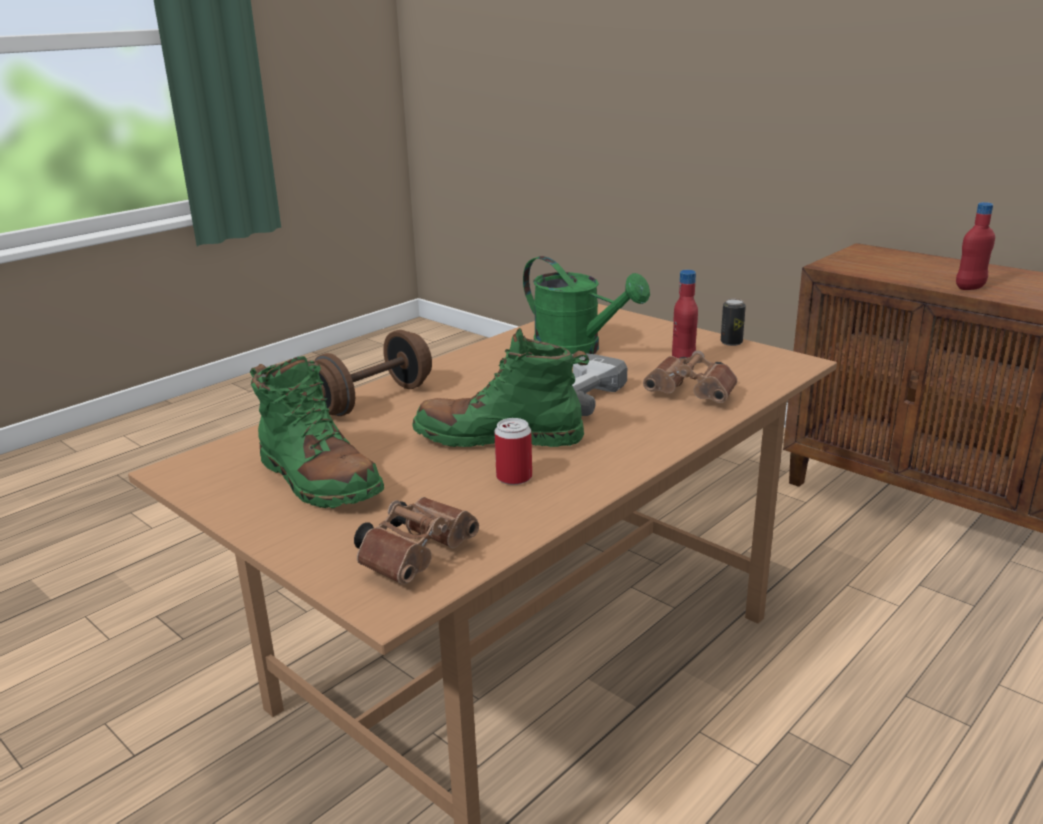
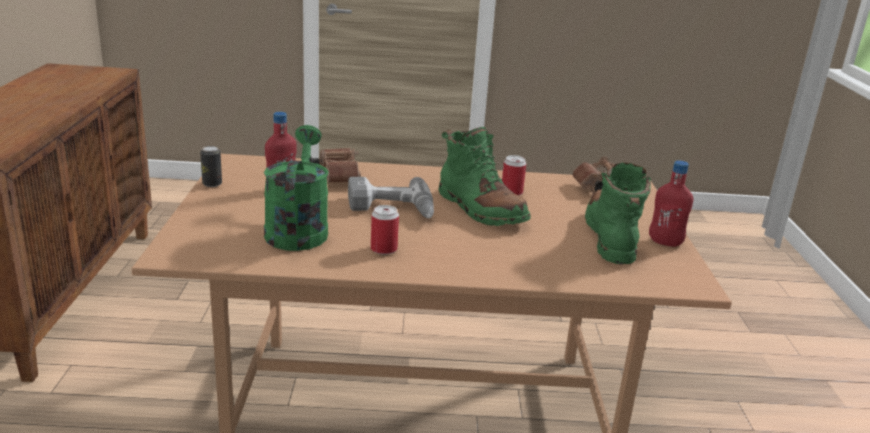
camera: 135 degrees left, 0 degrees up
brown dumbbell [315,330,432,416] -> none
red bottle [956,202,995,290] -> red bottle moved to [649,160,693,247]
none -> can [371,205,399,255]

